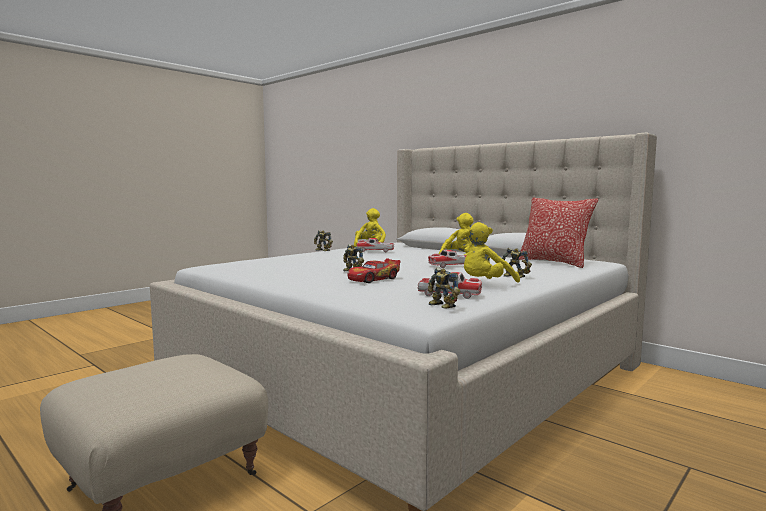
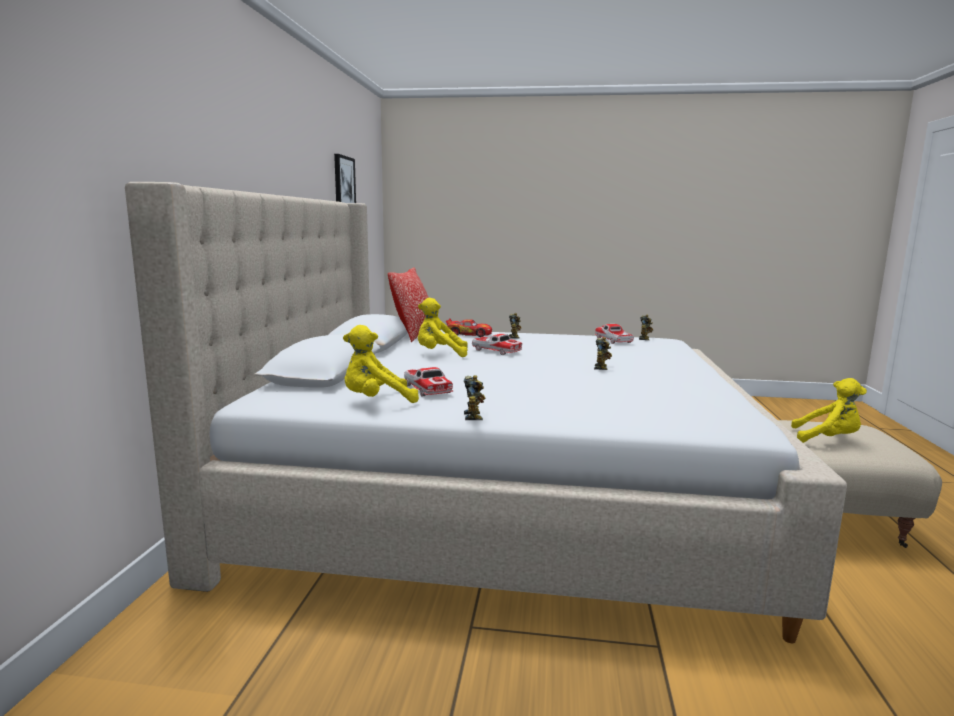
camera: 125 degrees left, 5 degrees up
toy car [348,258,400,283] -> toy car moved to [446,319,492,337]
yellow plush toy [464,222,520,283] -> yellow plush toy moved to [791,378,867,443]
none -> picture [334,154,356,203]

